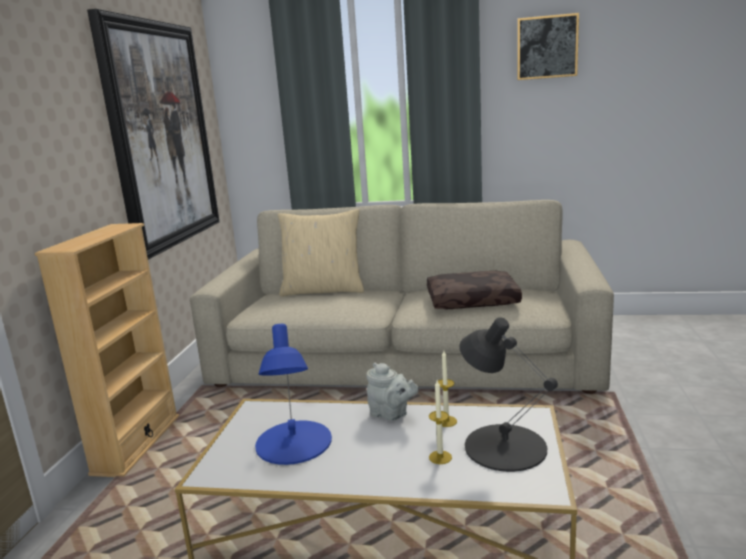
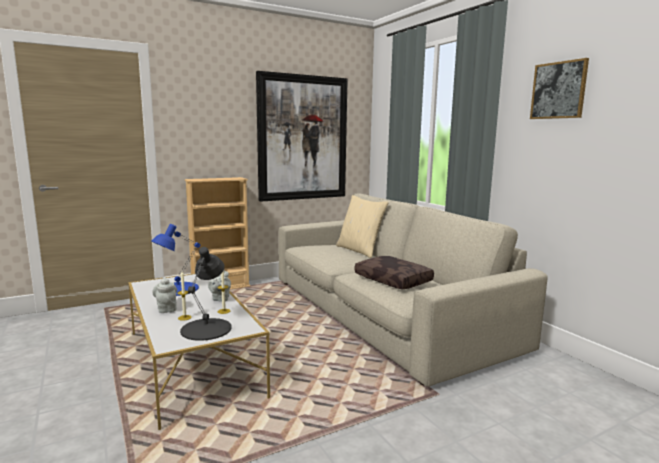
camera: 50 degrees right, 5 degrees down
none -> grey teapot [152,277,177,313]

